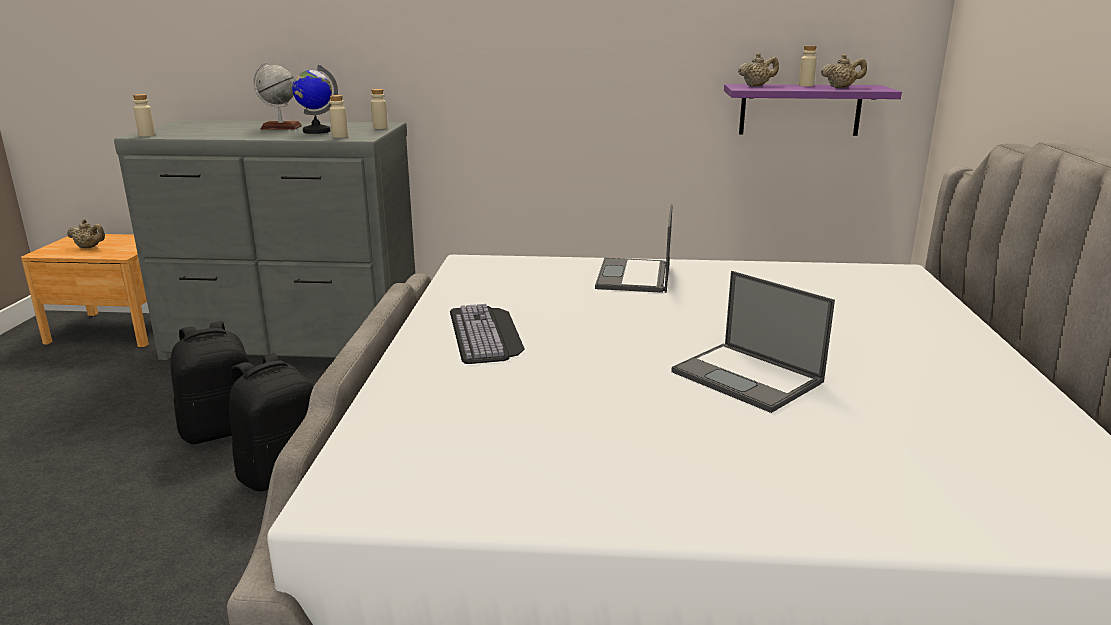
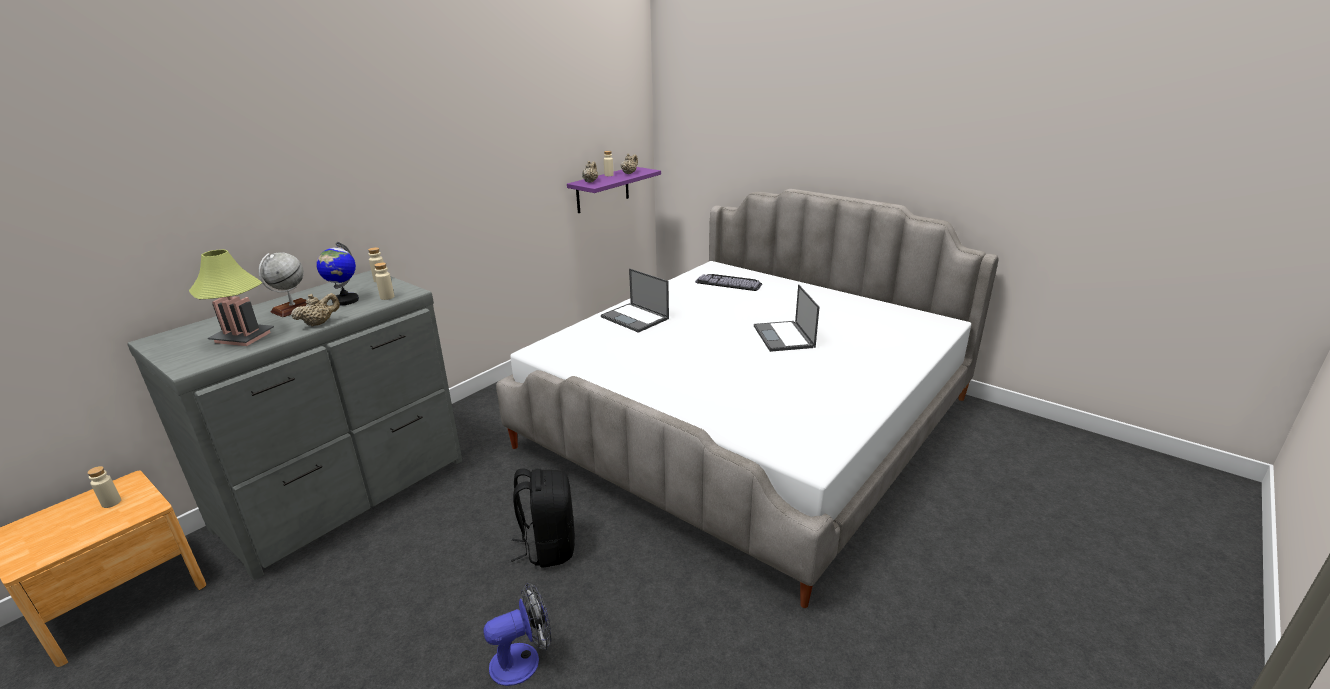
camera: 55 degrees left, 5 degrees up
beige teapot [67,219,105,248] -> beige teapot moved to [291,293,340,327]
beige bottle [133,94,155,137] -> beige bottle moved to [87,466,121,508]
black backpack [170,322,249,444] -> none
keyboard [450,304,525,364] -> keyboard moved to [695,274,762,291]
laptop [671,271,835,413] -> laptop turned 90 degrees clockwise [754,284,819,352]
none -> table lamp [189,249,274,346]
none -> fan [483,583,551,686]

